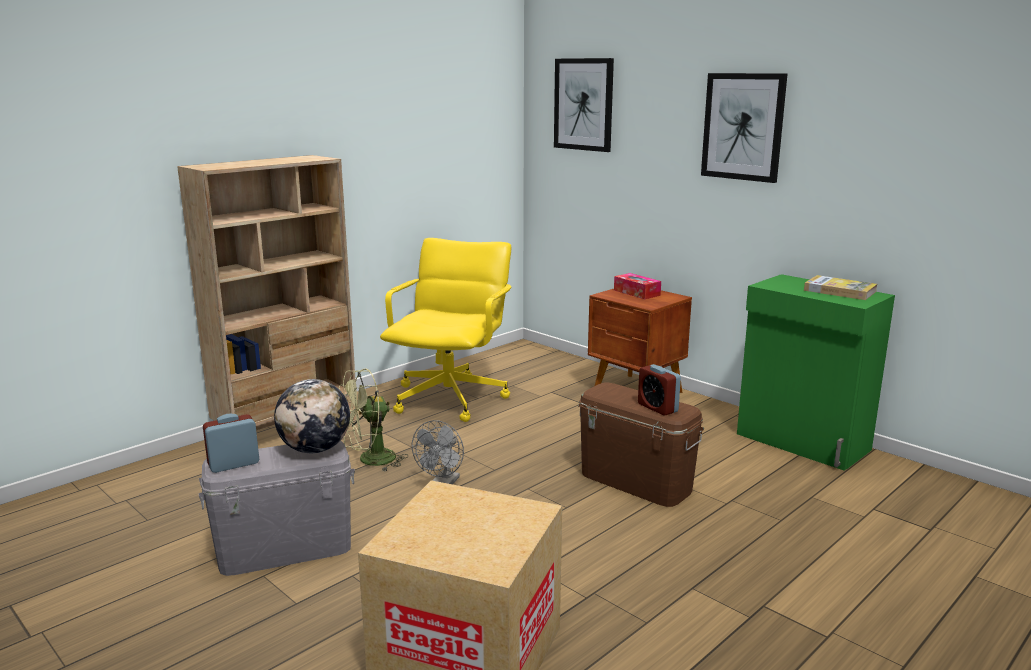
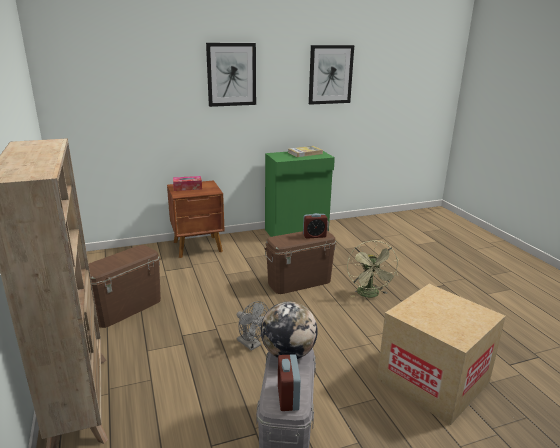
camera: 65 degrees left, 5 degrees up
green fan [339,368,408,472] -> green fan moved to [347,240,399,298]
yellow office chair [380,238,511,422] -> brown storage box [89,245,161,328]
picture [554,58,614,152] -> picture moved to [309,45,354,105]

